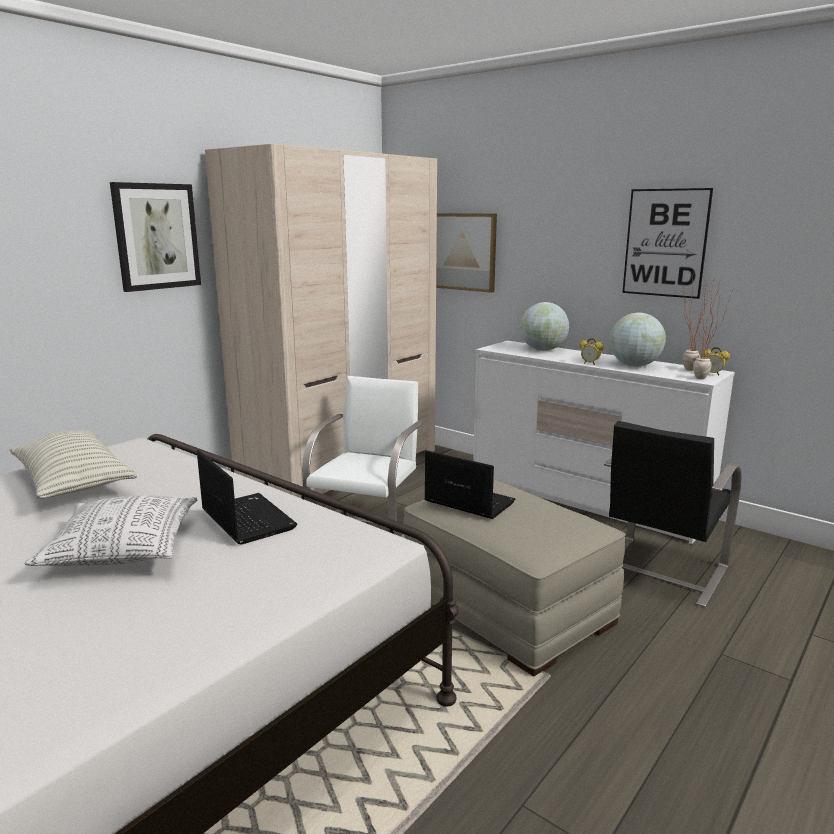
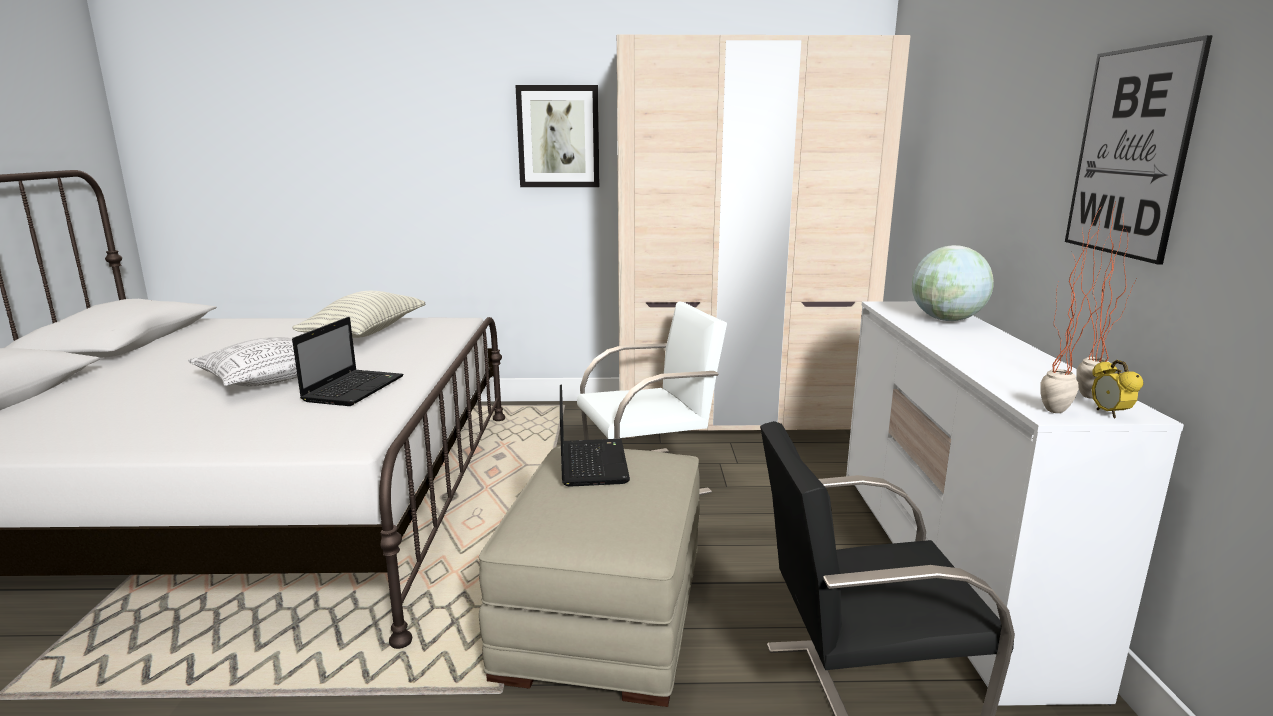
camera: 50 degrees right, 0 degrees up
picture [436,213,497,293] -> none
alarm clock [579,338,604,365] -> none
globe [610,313,666,366] -> none

